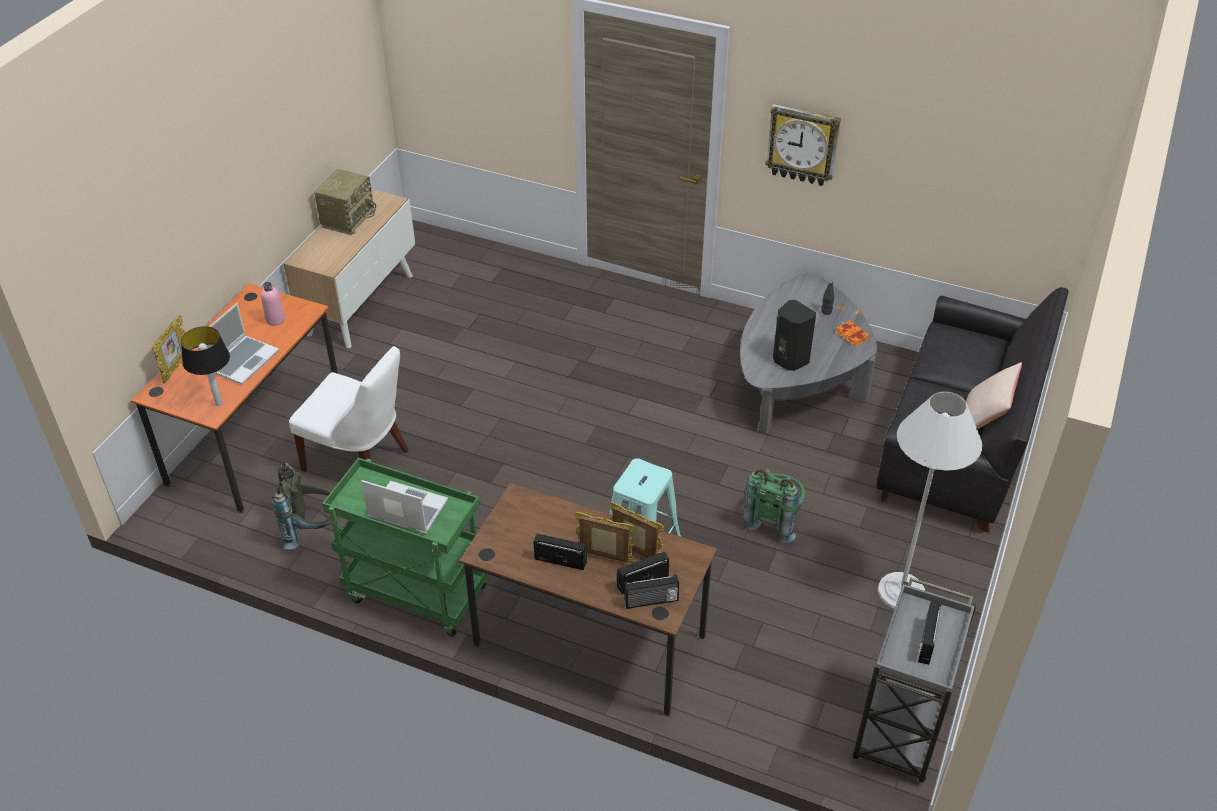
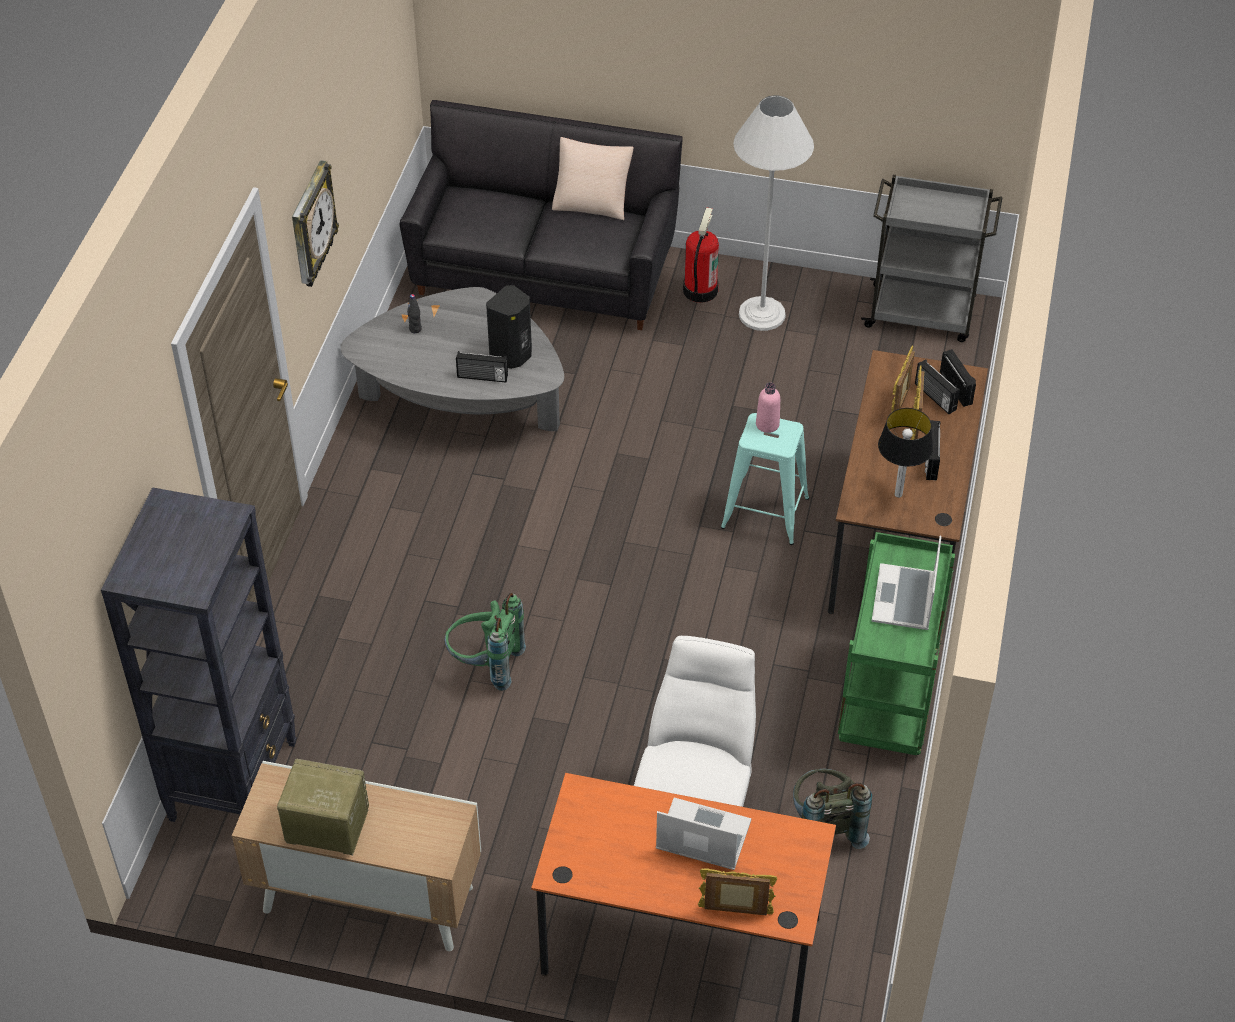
camera: 100 degrees left, 5 degrees up
table lamp [181,326,230,406] -> table lamp moved to [878,408,933,498]
pink bottle [261,282,285,326] -> pink bottle moved to [756,382,780,433]
green backpack [743,469,805,543] -> green backpack moved to [444,593,526,691]
orange book [836,320,869,346] -> none
radio [918,601,941,665] -> radio moved to [456,351,508,383]
none -> black bookcase [101,487,297,822]
none -> fire extinguisher [683,207,719,303]

